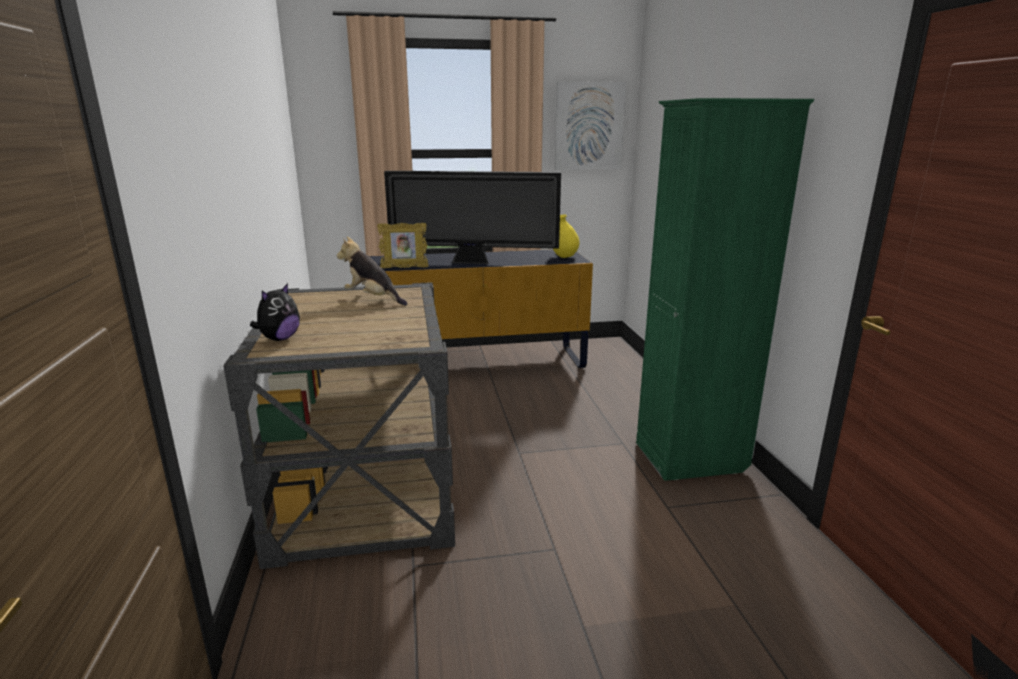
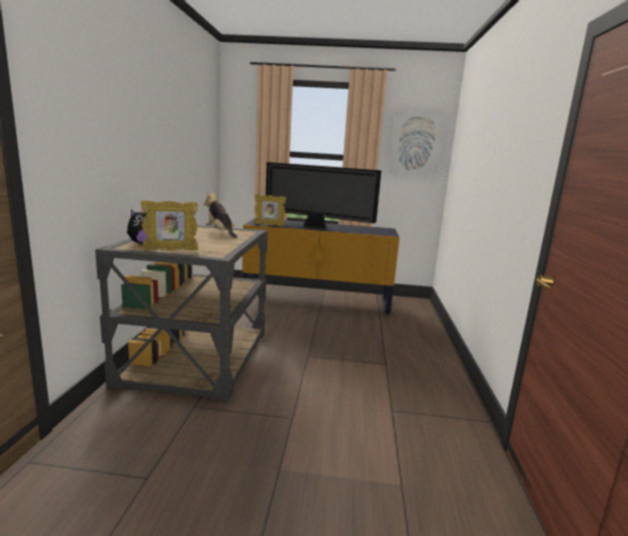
camera: 15 degrees right, 5 degrees down
yellow vase [553,215,580,258] -> none
green cabinet [636,98,814,481] -> none
none -> picture frame [140,200,199,251]

